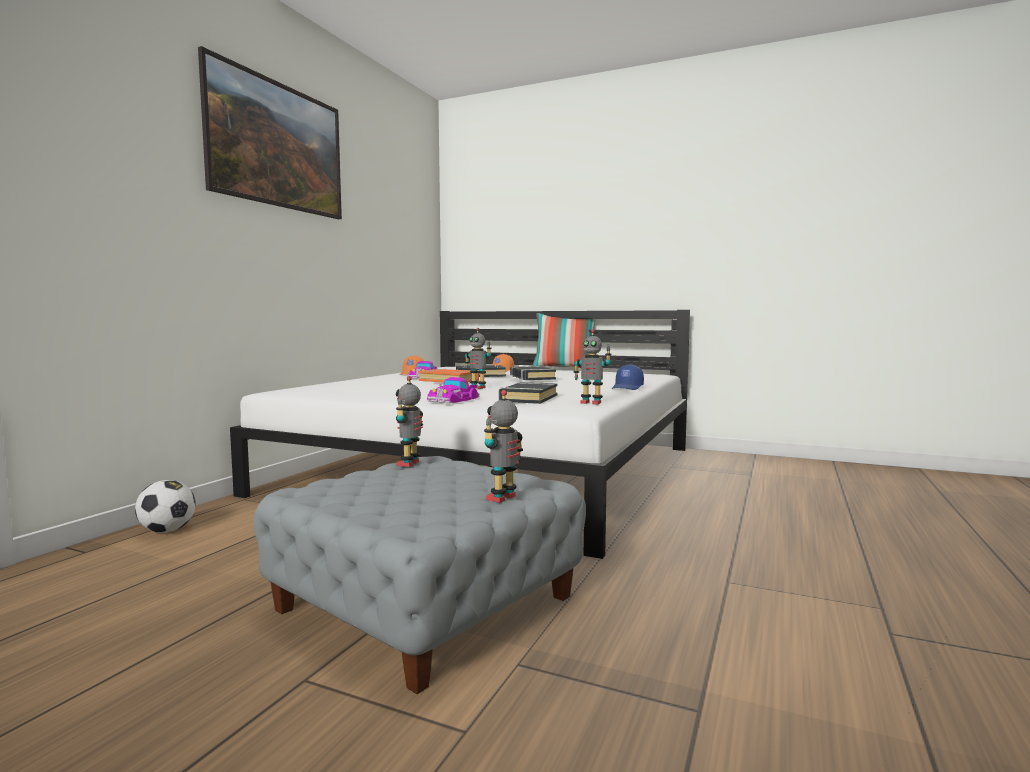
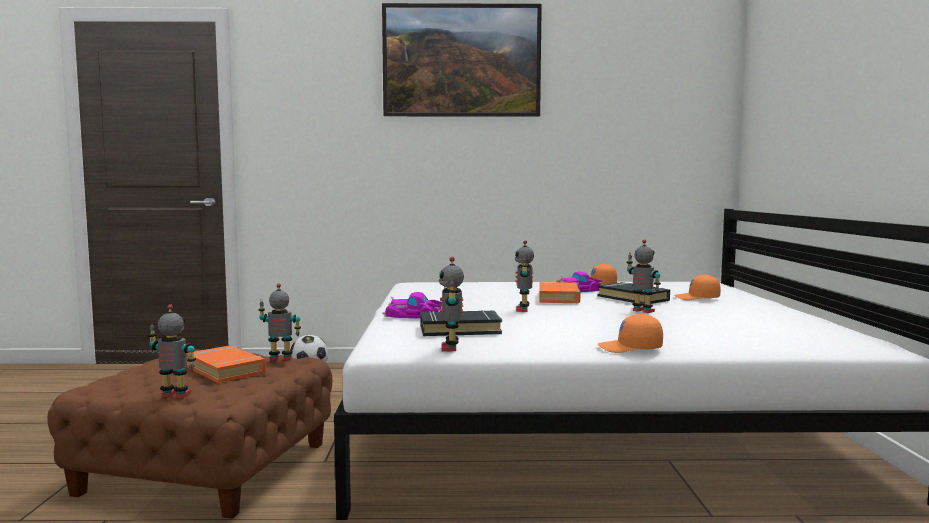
camera: 65 degrees right, 0 degrees up
grey ottoman [253,456,586,694] -> brown ottoman [47,349,332,519]
black book [510,366,556,380] -> toy robot [626,239,661,313]
pillow [532,313,596,368] -> none
blue cap [612,364,644,390] -> orange cap [598,313,663,353]
none -> orange book [186,345,266,383]

